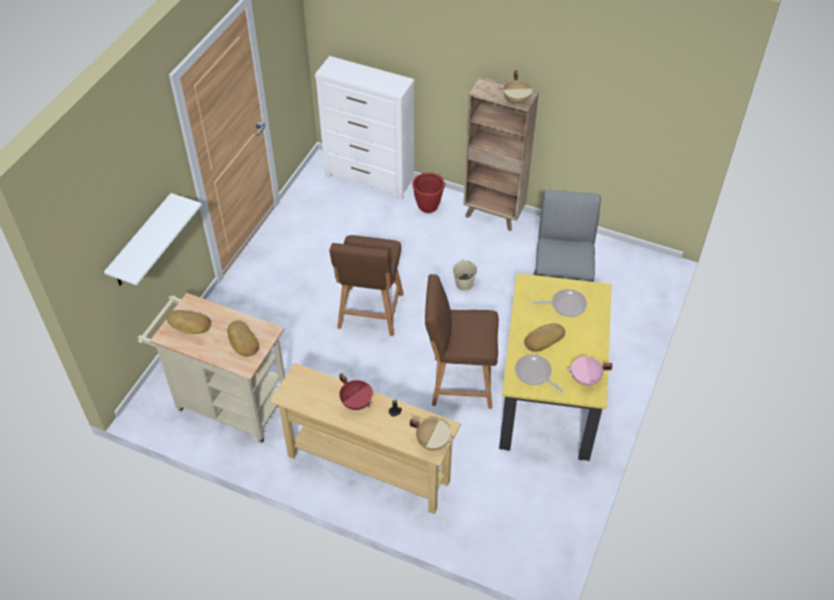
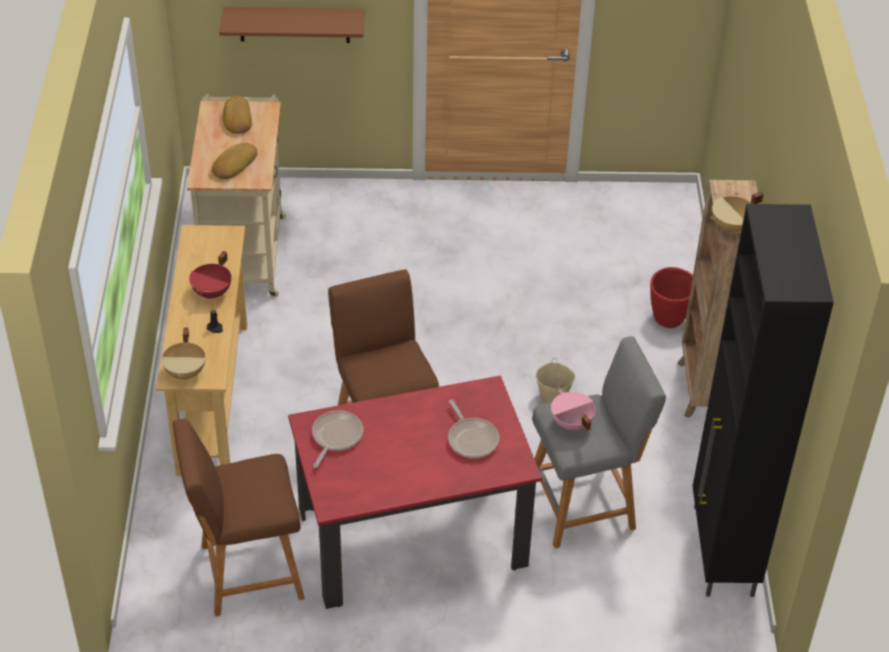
camera: 65 degrees right, 5 degrees down
white shelf [104,193,202,286] -> brown shelf [219,7,365,43]
white dresser [315,56,414,200] -> none
brown stool [329,235,404,336] -> brown stool moved to [173,419,305,616]
yellow dining table [499,273,612,461] -> red dining table [288,375,542,609]
bread [524,323,565,352] -> none
pink cooking pot [567,356,613,386] -> pink cooking pot moved to [551,389,595,431]
none -> black cabinet [692,204,834,597]

